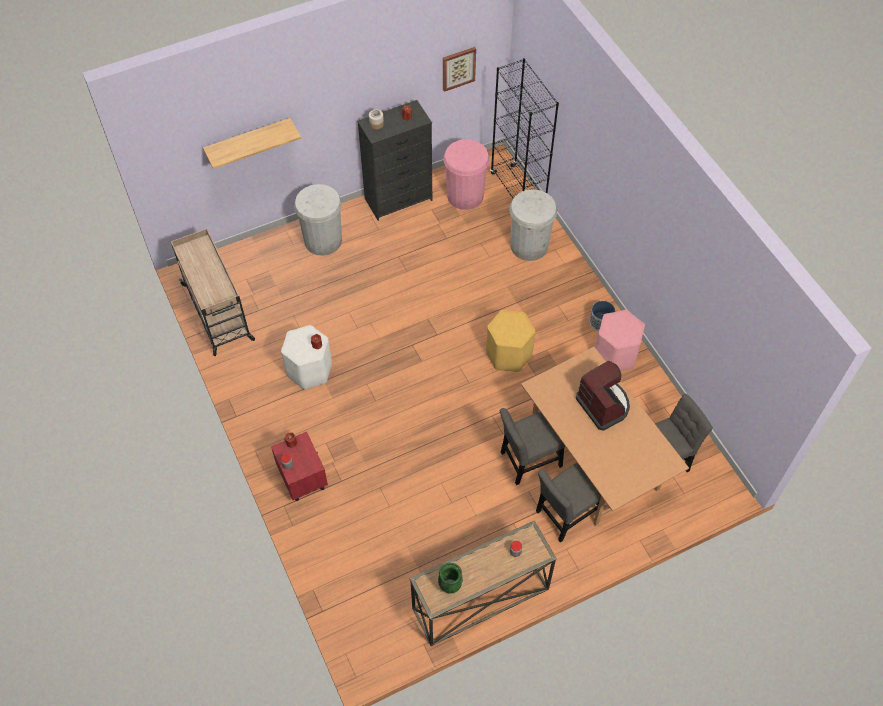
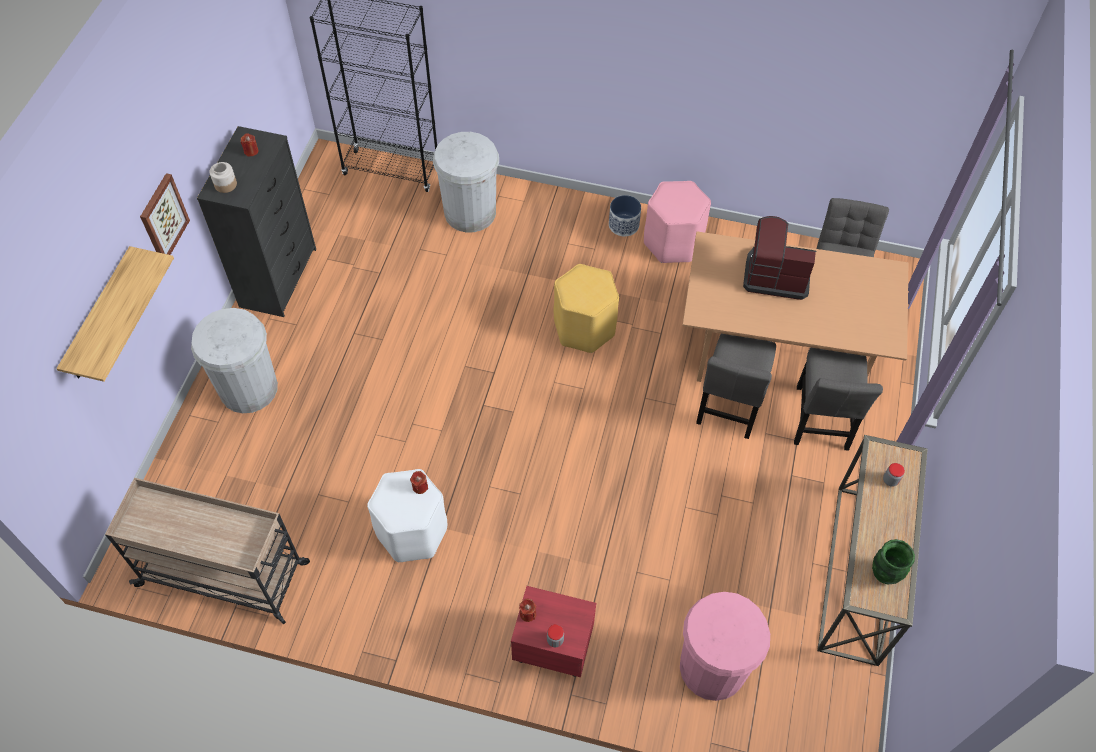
camera: 50 degrees left, 0 degrees up
picture [443,47,476,92] -> picture moved to [140,173,190,255]
pink trash can [443,139,490,210] -> pink trash can moved to [680,592,770,701]

